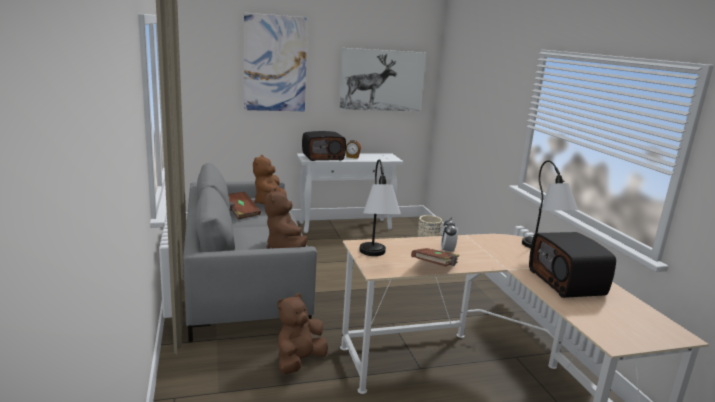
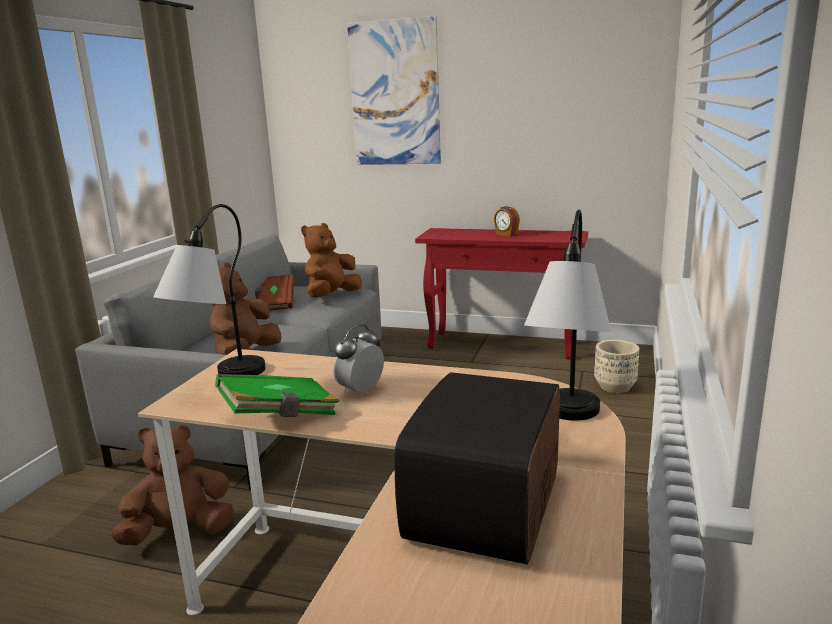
camera: 35 degrees right, 0 degrees up
white console table [296,153,404,233] -> red console table [415,228,588,360]
radio [302,131,346,161] -> none
picture [339,48,426,112] -> none
brown book [411,248,459,267] -> green book [215,374,339,417]

